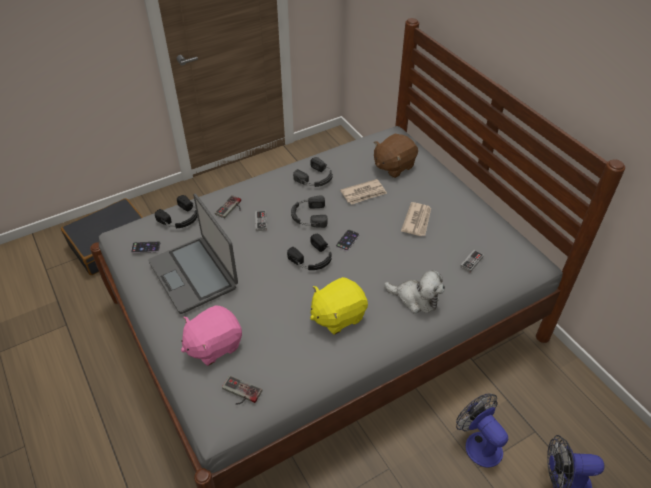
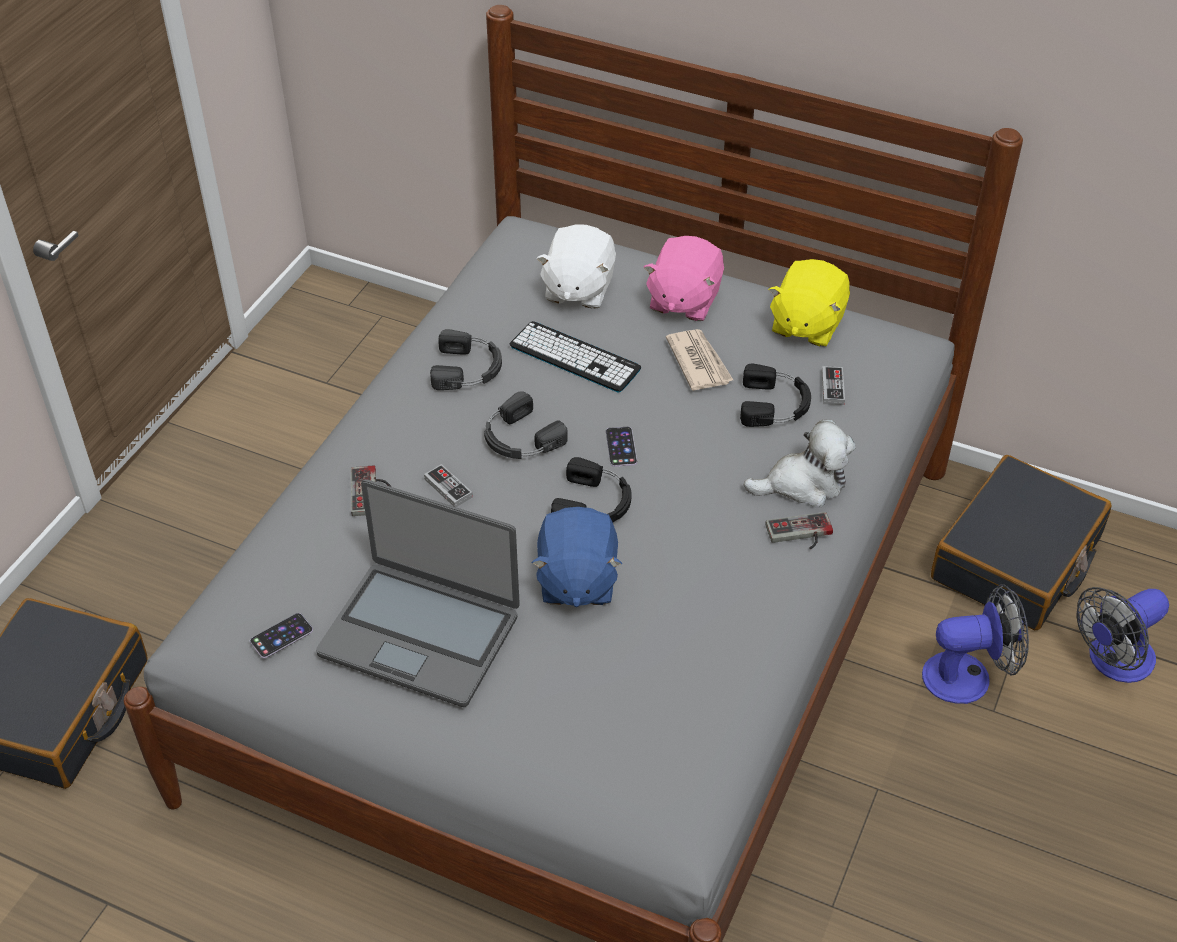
camera: 35 degrees left, 0 degrees up
black headphones [155,195,197,228] -> black headphones moved to [740,364,811,427]
pink plush toy [181,305,242,366] -> pink plush toy moved to [643,236,724,321]
game controller [222,375,262,405] -> game controller moved to [766,512,833,549]
yellow plush toy [310,277,368,335] -> yellow plush toy moved to [768,259,850,347]
newspaper [340,179,387,205] -> keyboard [509,321,641,393]
brown plush toy [374,134,418,178] -> white plush toy [536,225,616,309]
fan [456,394,508,468] -> fan turned 150 degrees clockwise [922,584,1029,704]
none -> blue plush toy [531,507,622,607]
none -> black suitcase [931,455,1111,630]

